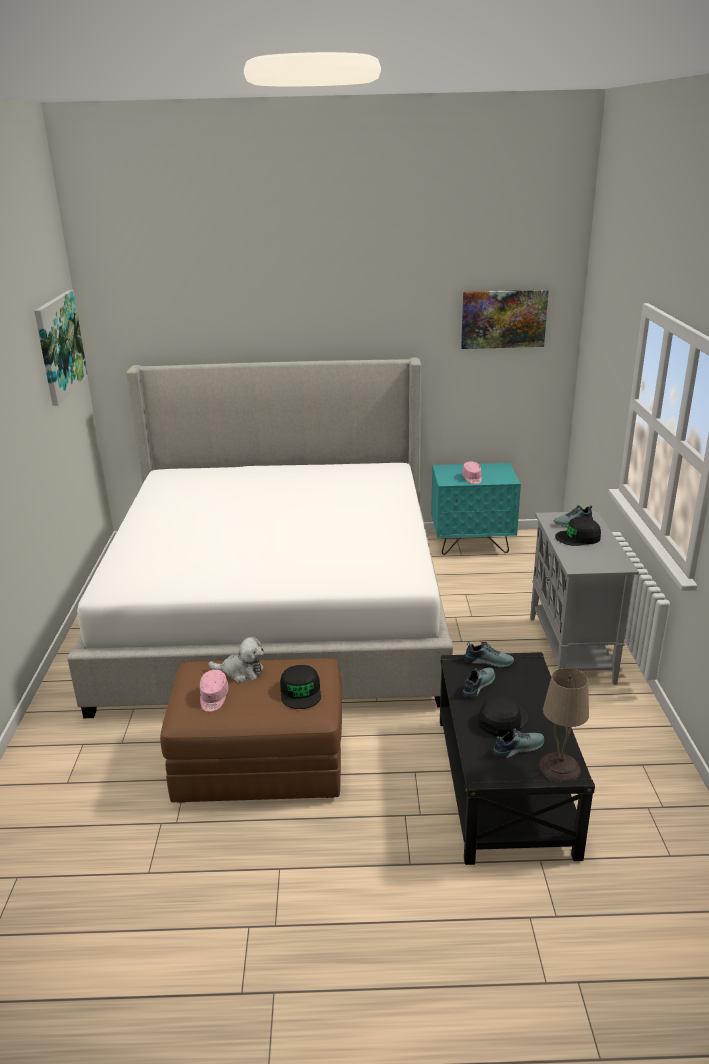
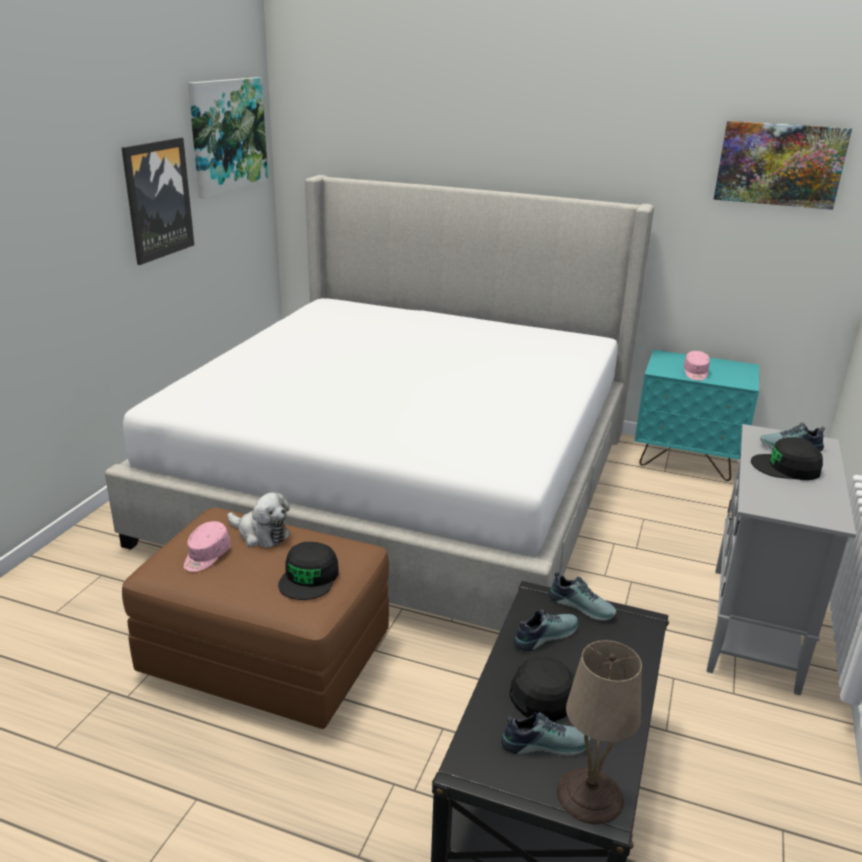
camera: 20 degrees right, 0 degrees up
none -> picture [122,137,194,265]

